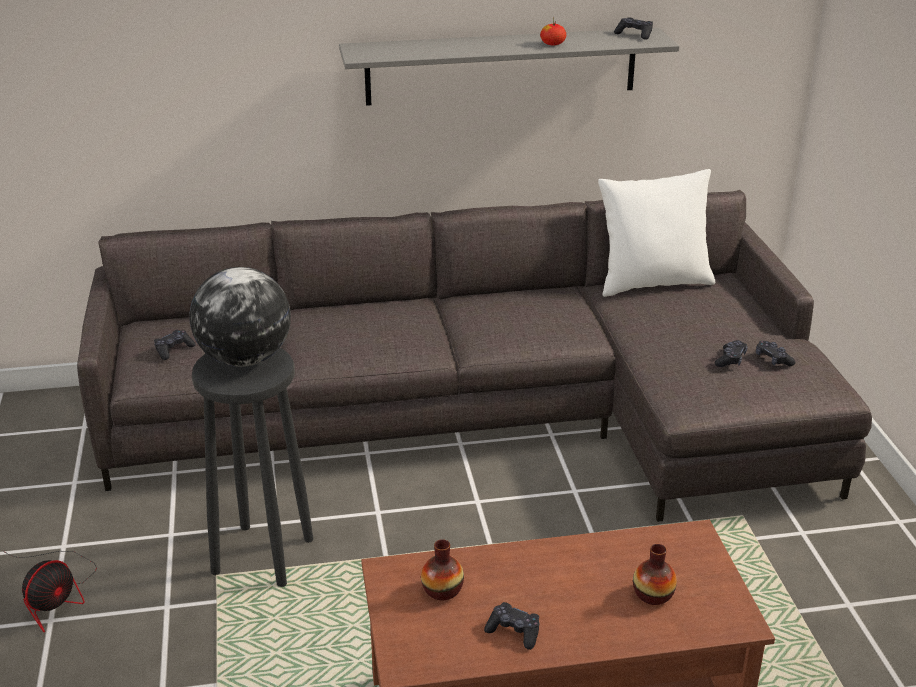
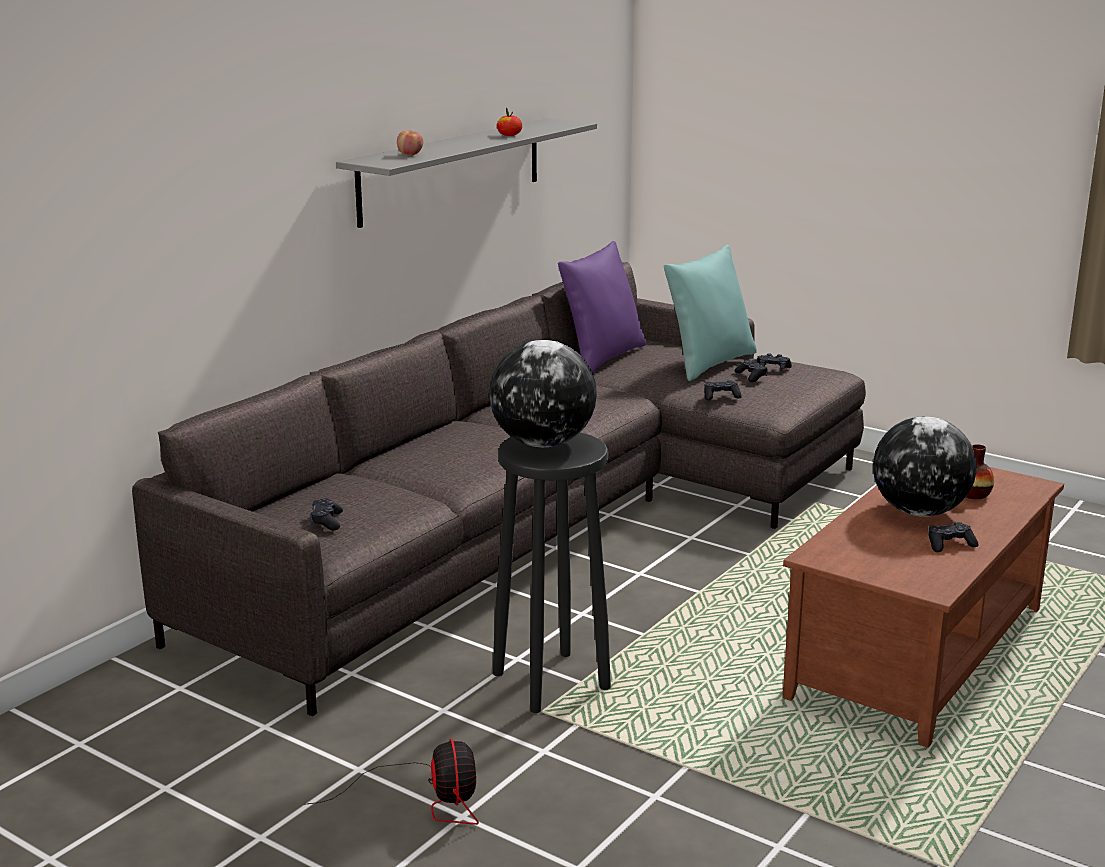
camera: 45 degrees left, 10 degrees down
vase [421,539,464,600] -> none
white pillow [598,169,715,297] -> purple pillow [558,241,646,373]
black game controller [614,17,653,40] -> black game controller moved to [704,380,742,400]
none -> apple [397,130,423,155]
none -> turquoise pillow [664,245,757,381]
none -> globe [873,416,976,517]

